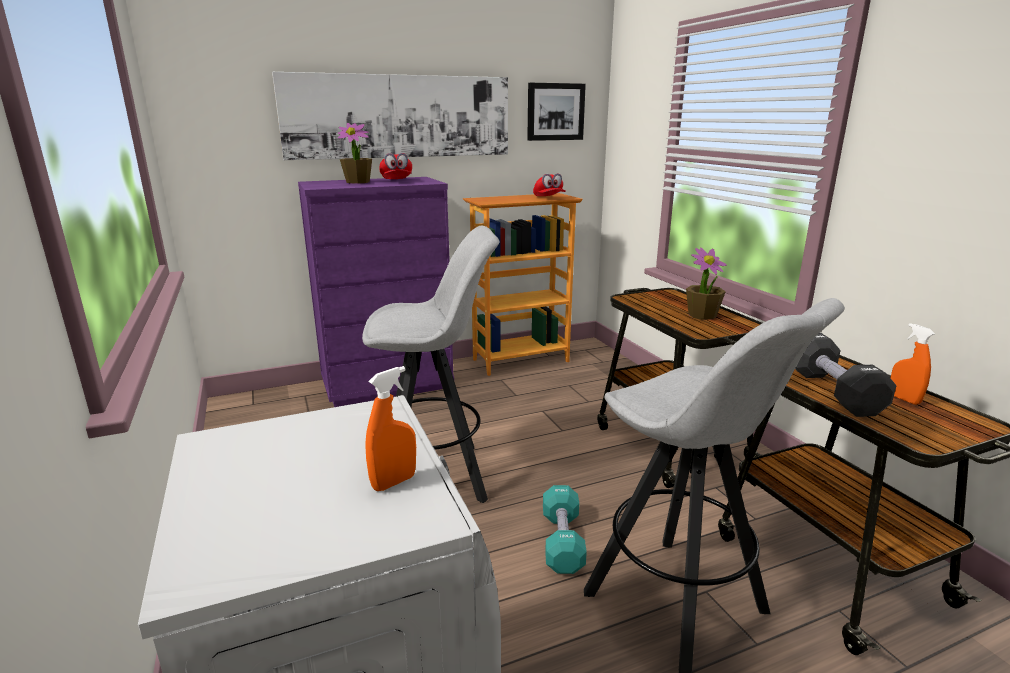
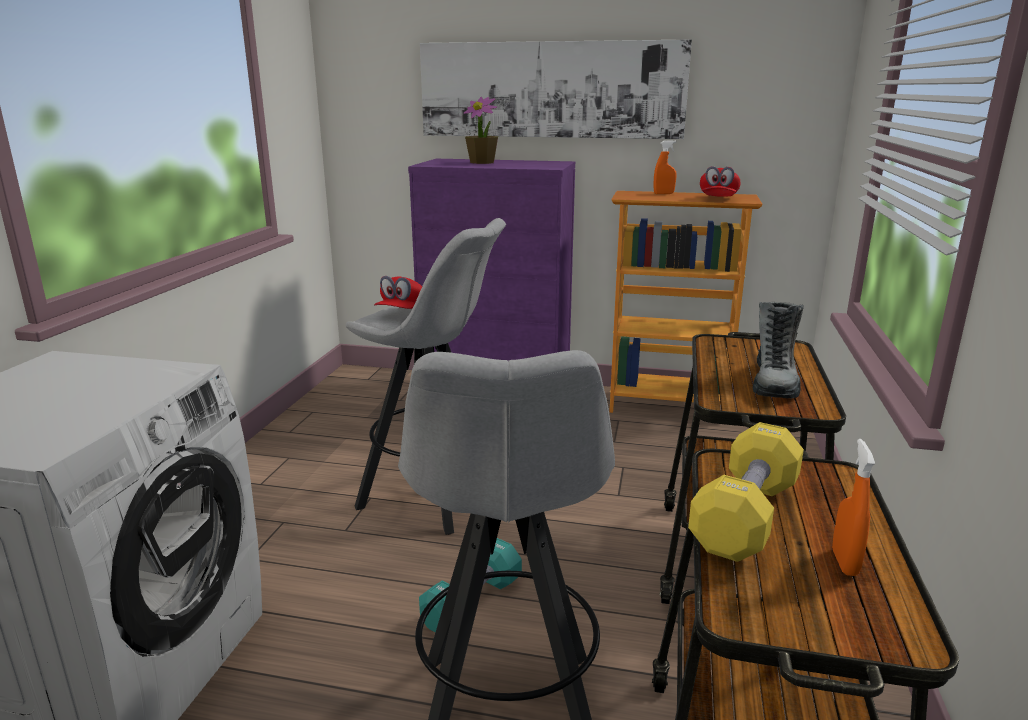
camera: 35 degrees right, 0 degrees up
orange spray bottle [365,366,416,491] -> orange spray bottle moved to [654,140,676,194]
red cap [379,153,412,179] -> red cap moved to [374,276,422,309]
picture [527,83,586,141] -> none
potted plant [686,248,727,320] -> boot [753,302,804,399]
black dumbbell [795,333,896,417] -> yellow dumbbell [688,422,804,562]

